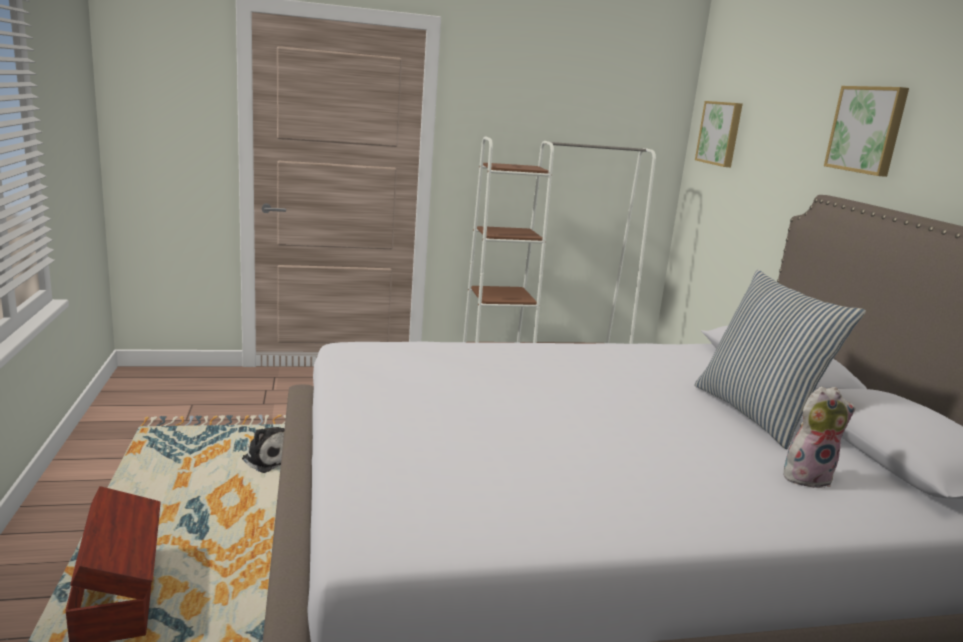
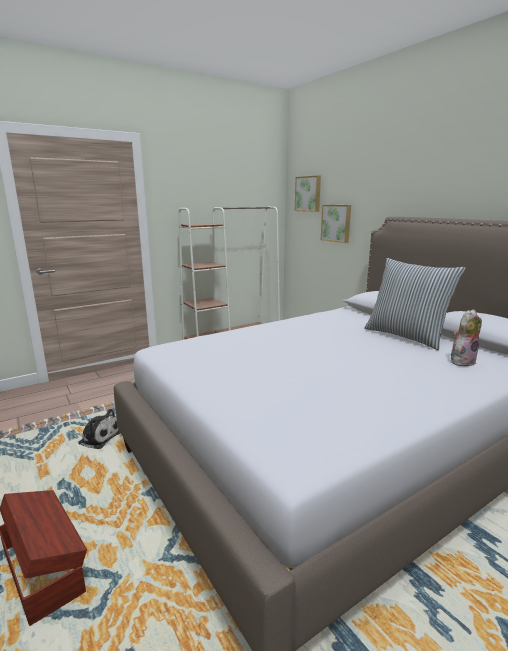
camera: 20 degrees left, 0 degrees up
picture [824,86,909,177] -> picture moved to [321,205,351,243]

